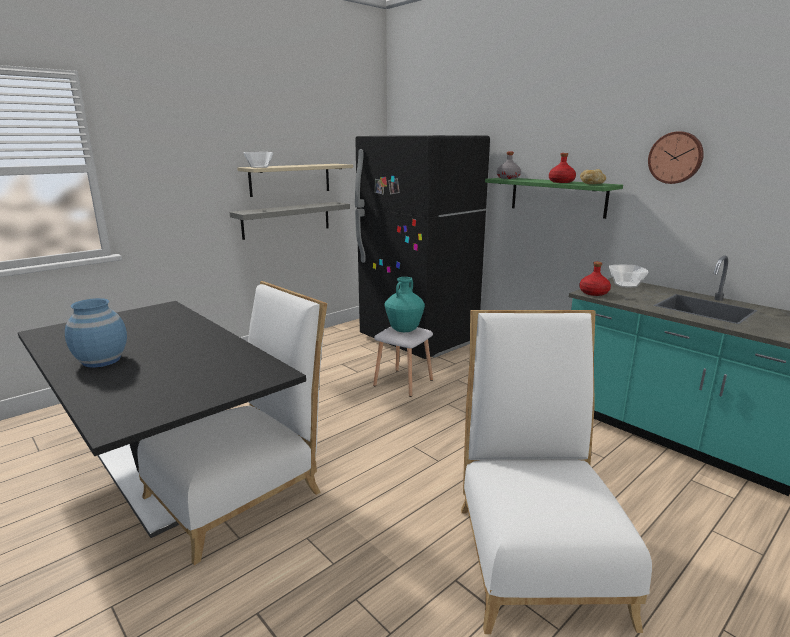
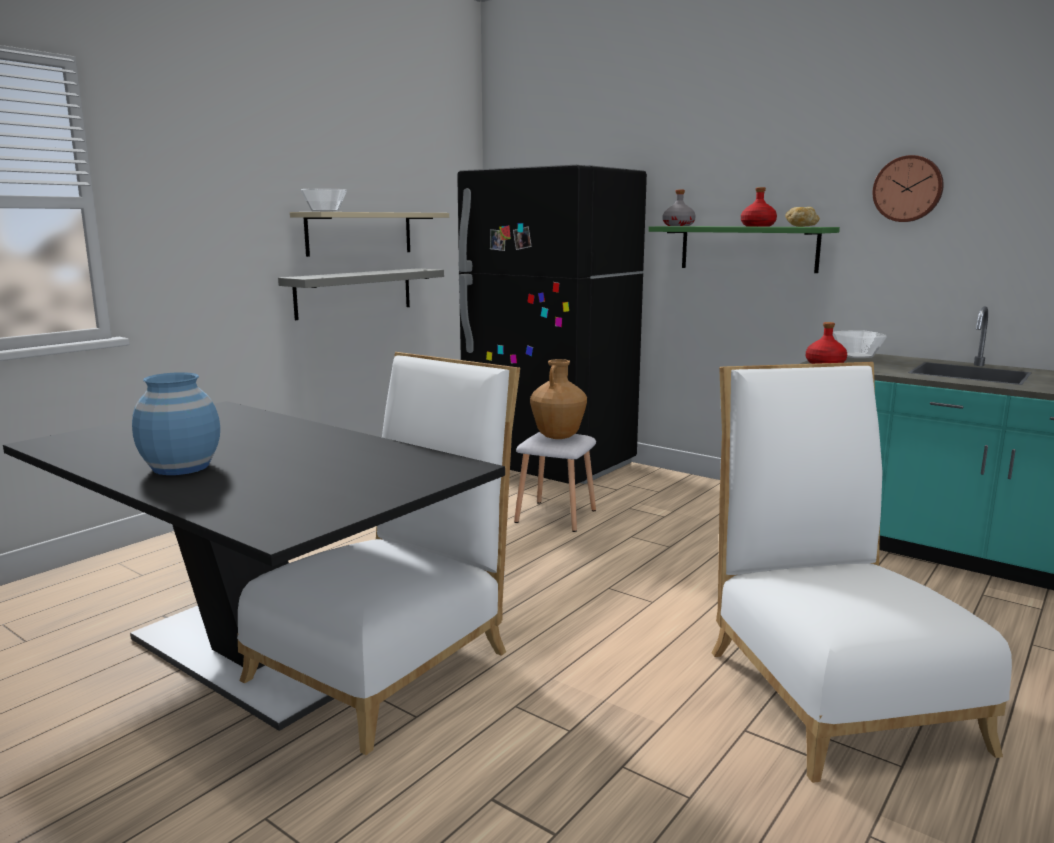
camera: 10 degrees left, 5 degrees down
turquoise vase [385,277,425,332] -> brown vase [530,359,587,439]

